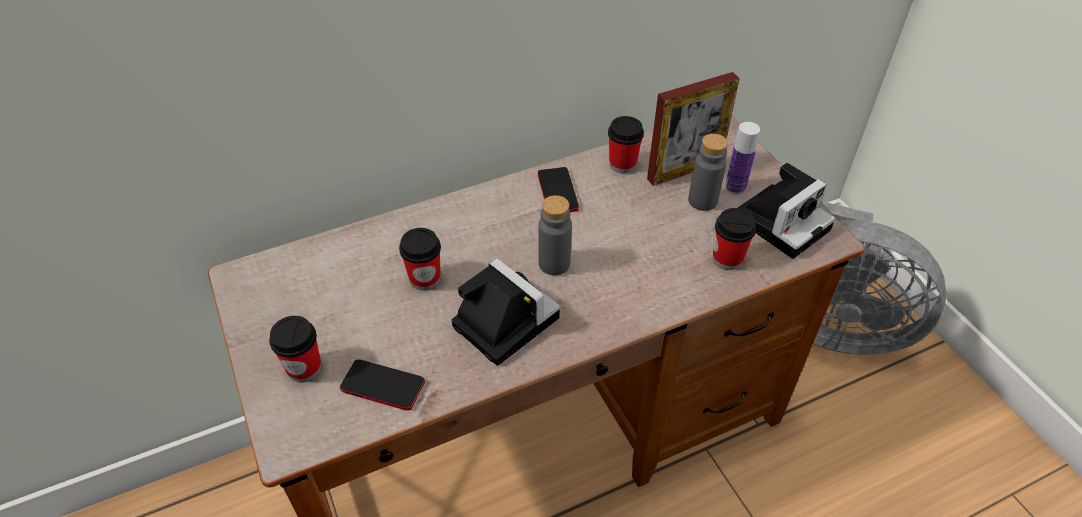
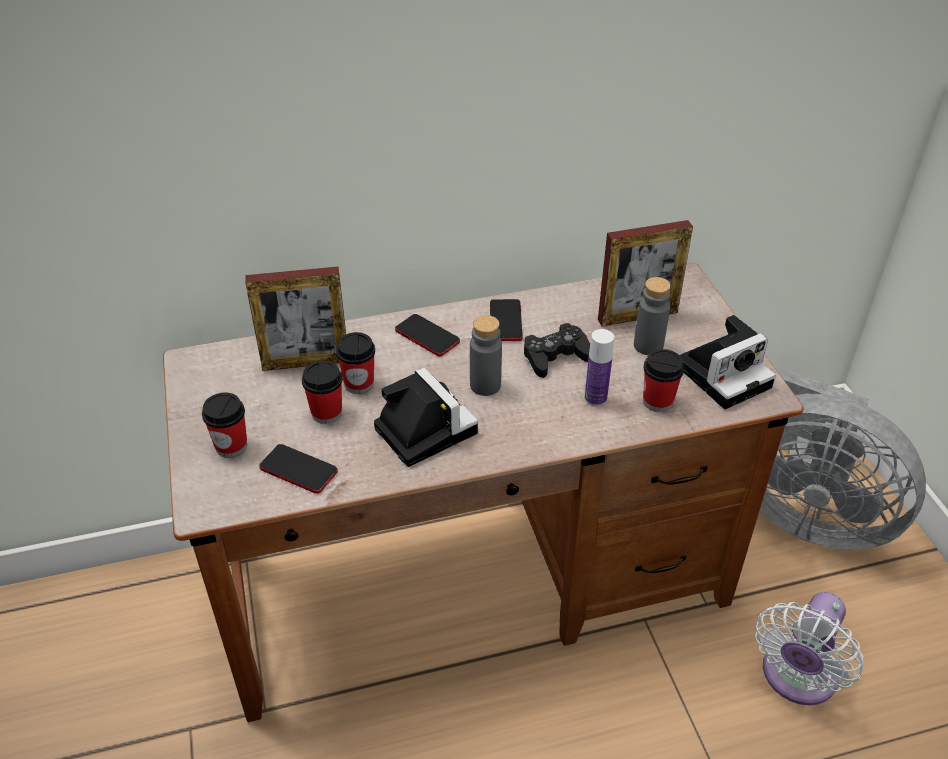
camera: 10 degrees right, 5 degrees down
cup [608,116,644,173] -> cup moved to [302,360,343,424]
bottle [725,122,760,195] -> bottle moved to [585,329,614,406]
none -> picture frame [245,267,346,371]
none -> phone [395,314,460,357]
none -> black game controller [524,323,590,378]
none -> white fan [755,592,864,705]

